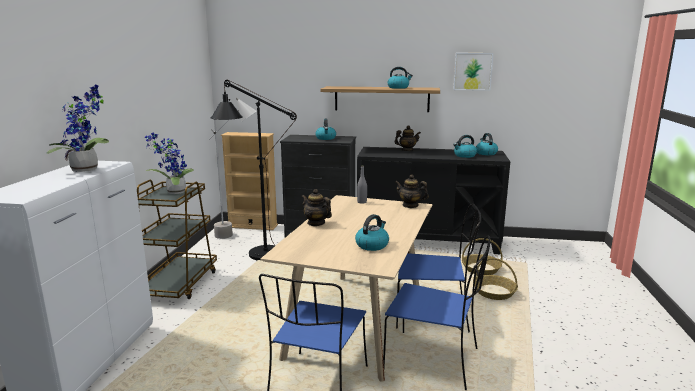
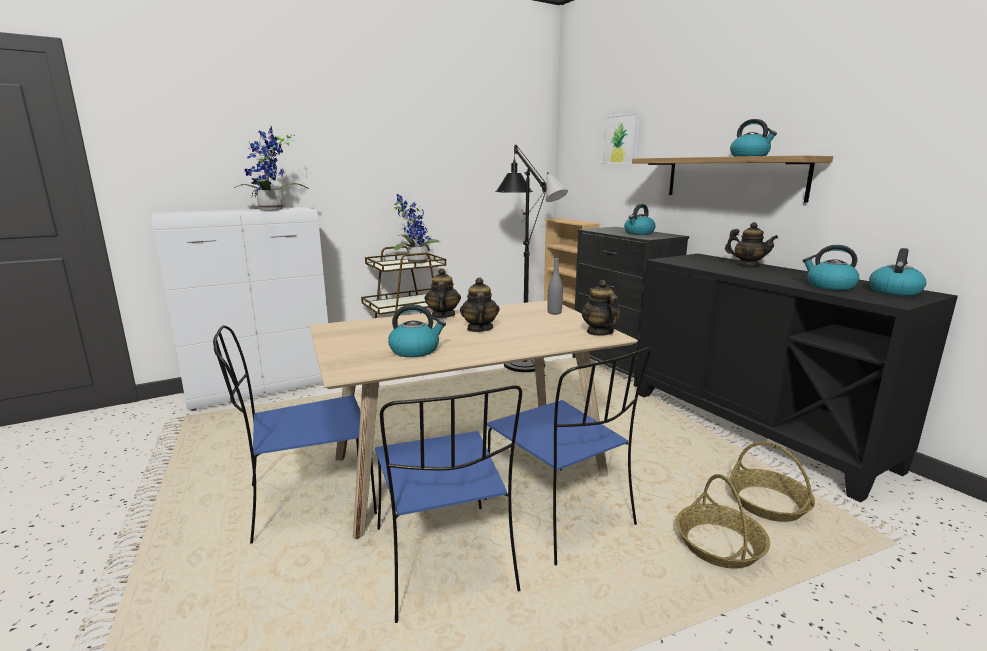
camera: 50 degrees right, 0 degrees up
picture [453,53,494,91] -> picture moved to [602,113,640,164]
none -> teapot [460,277,500,332]

